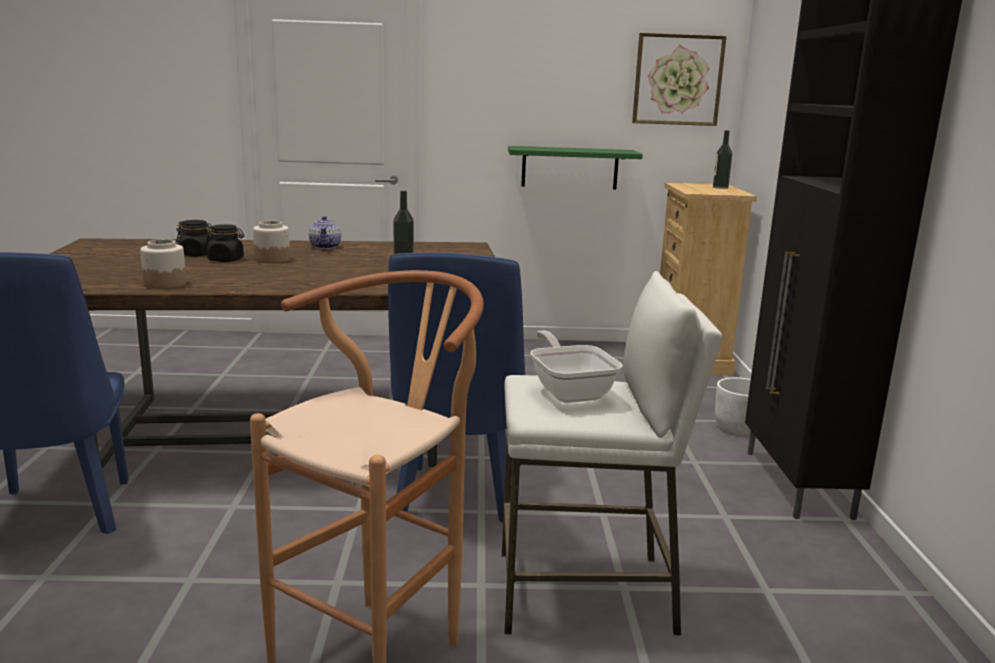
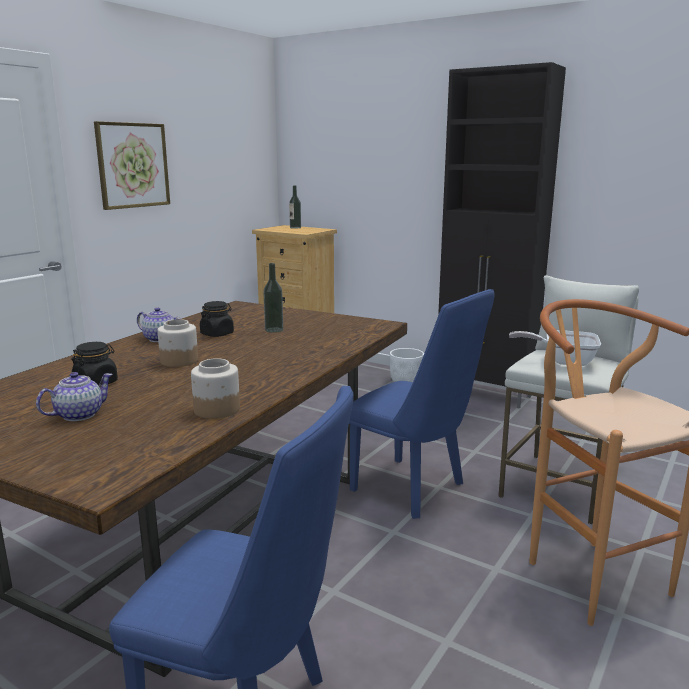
camera: 55 degrees left, 0 degrees up
black jar [206,224,245,262] -> black jar moved to [200,301,234,337]
green shelf [508,146,643,190] -> none
picture [632,33,727,126] -> picture moved to [94,121,170,210]
none -> teapot [36,372,113,421]

